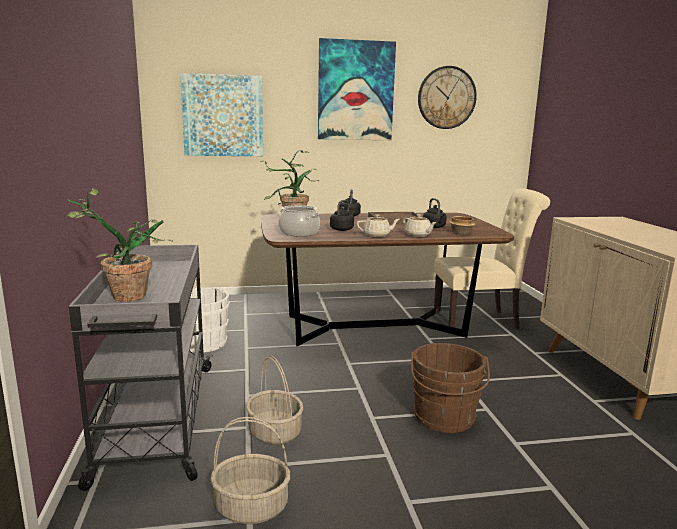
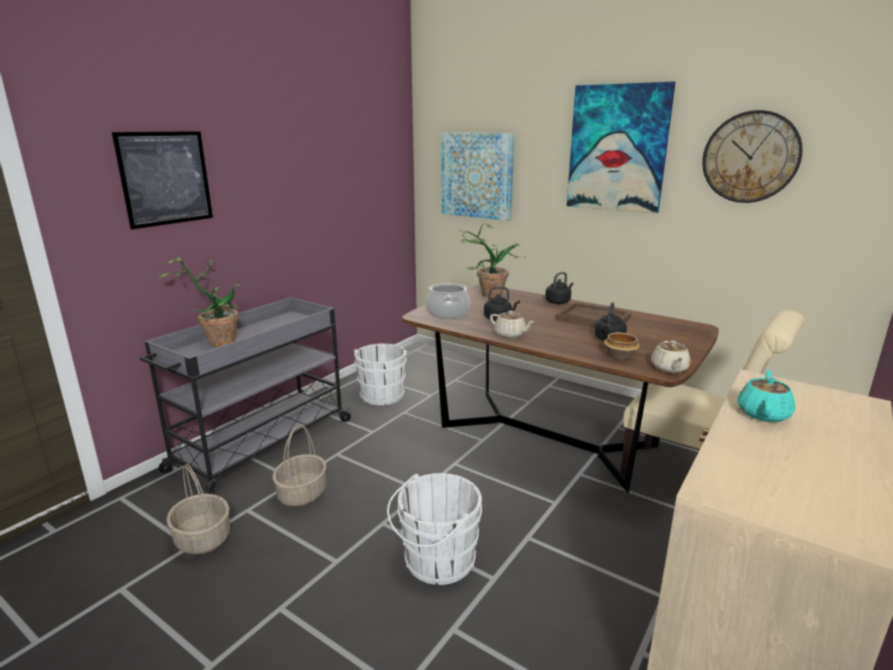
camera: 45 degrees right, 5 degrees up
beige teapot [403,214,437,237] -> beige teapot moved to [651,340,691,373]
brown bucket [411,343,490,433] -> white bucket [387,473,482,585]
none -> picture [112,131,213,229]
none -> turquoise teapot [737,370,795,422]

